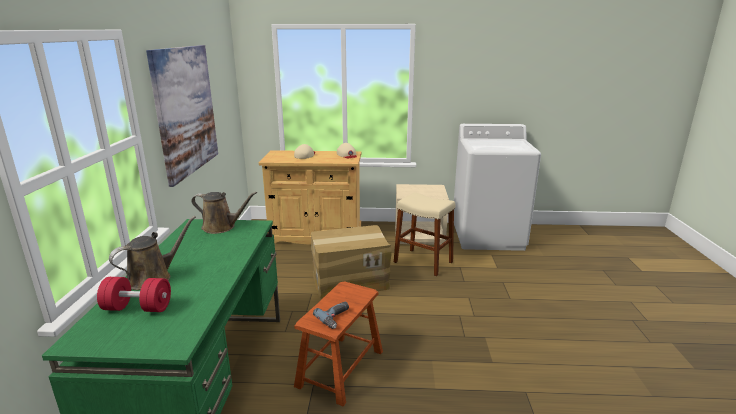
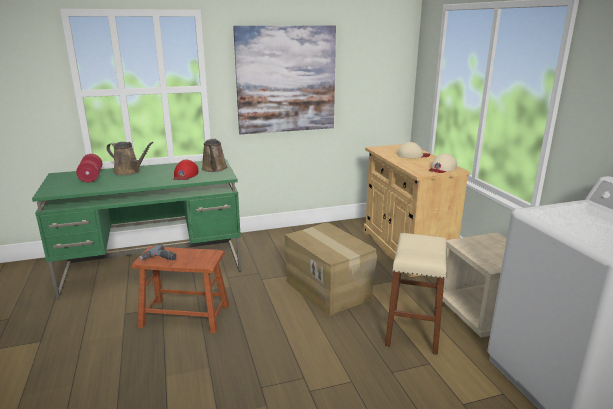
camera: 70 degrees right, 0 degrees up
none -> red cap [174,159,199,180]

